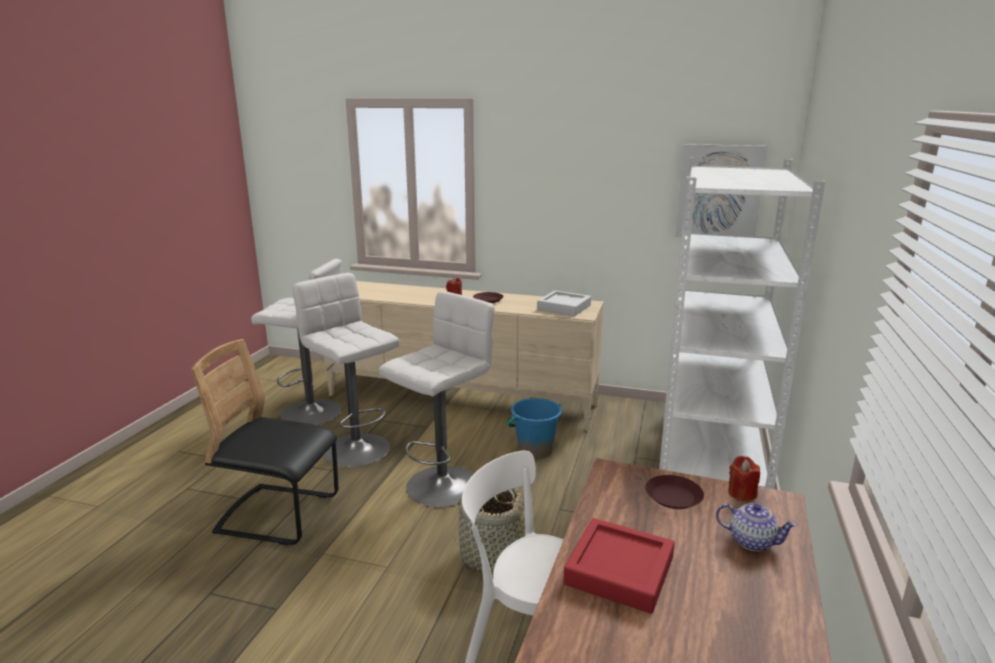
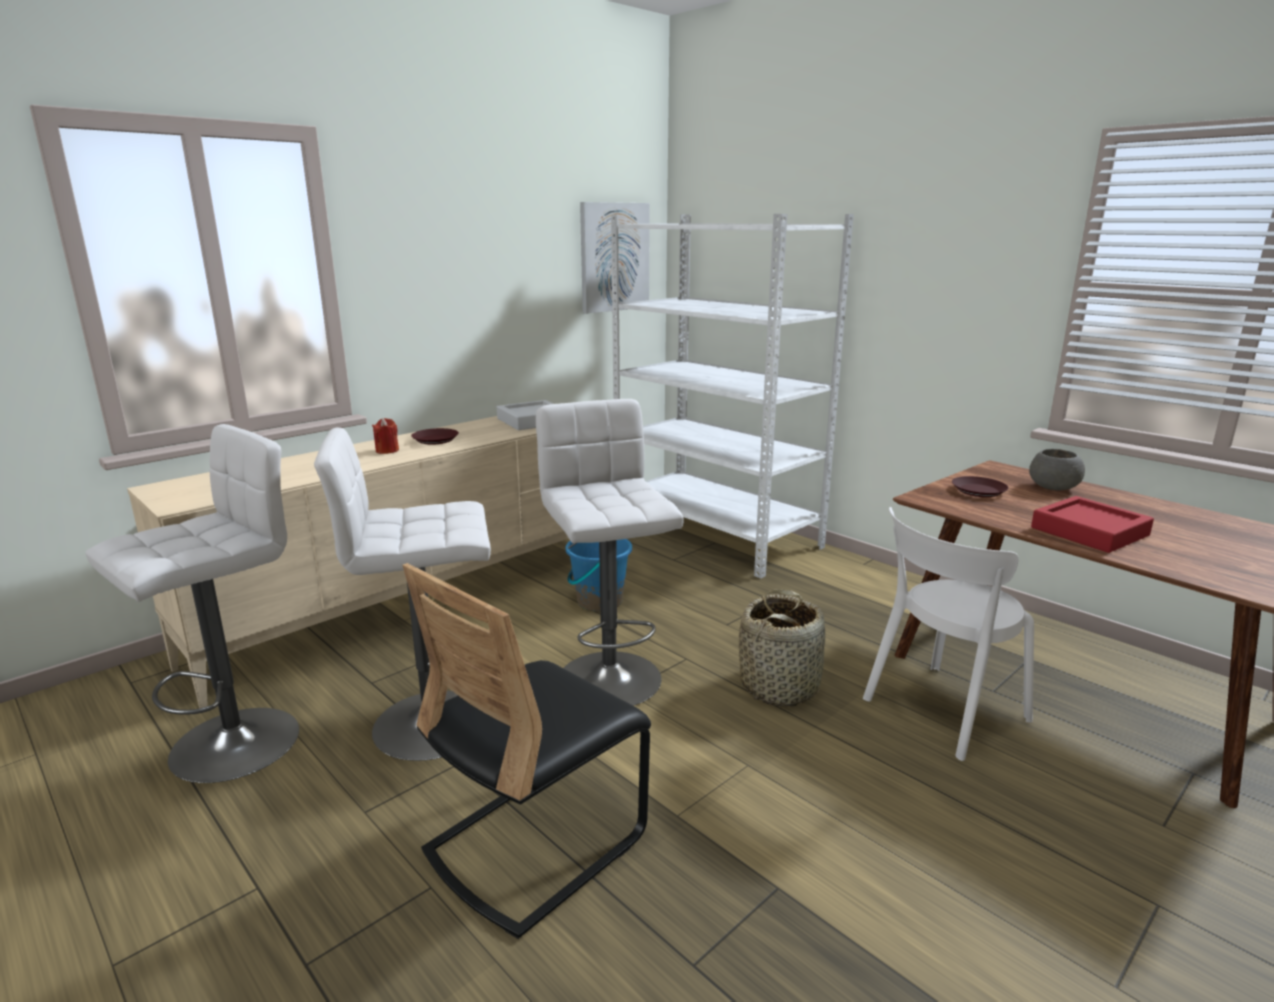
camera: 60 degrees left, 0 degrees up
teapot [716,503,798,551] -> grey bowl [1029,449,1085,490]
red candle [728,456,760,501] -> none

